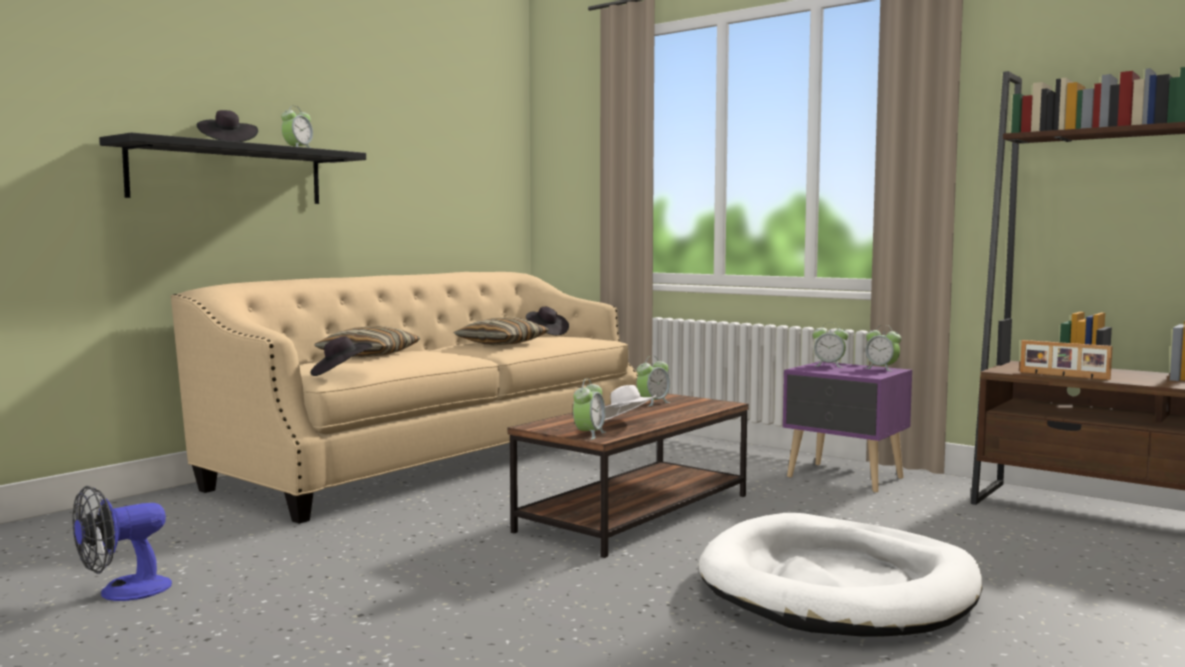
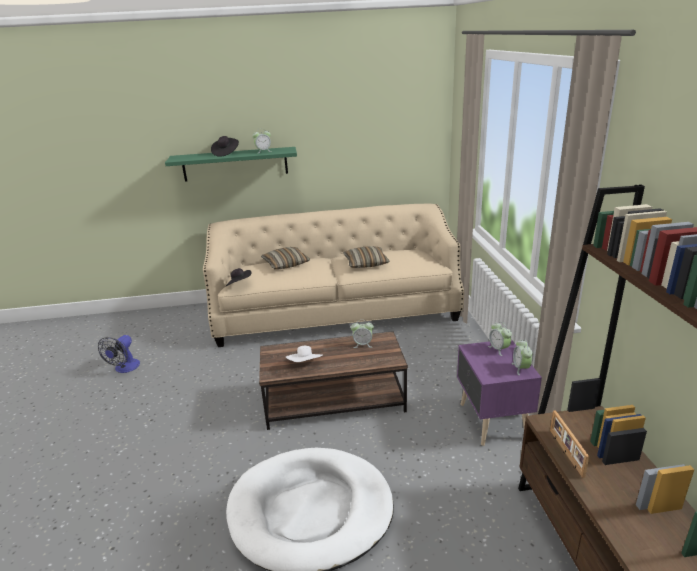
camera: 45 degrees right, 20 degrees up
fan [72,486,172,601] -> fan turned 75 degrees counterclockwise [98,335,140,373]
black shelf [99,132,366,204] -> green shelf [165,147,297,182]
black hat [526,307,569,335] -> none
alarm clock [573,379,606,440] -> none

